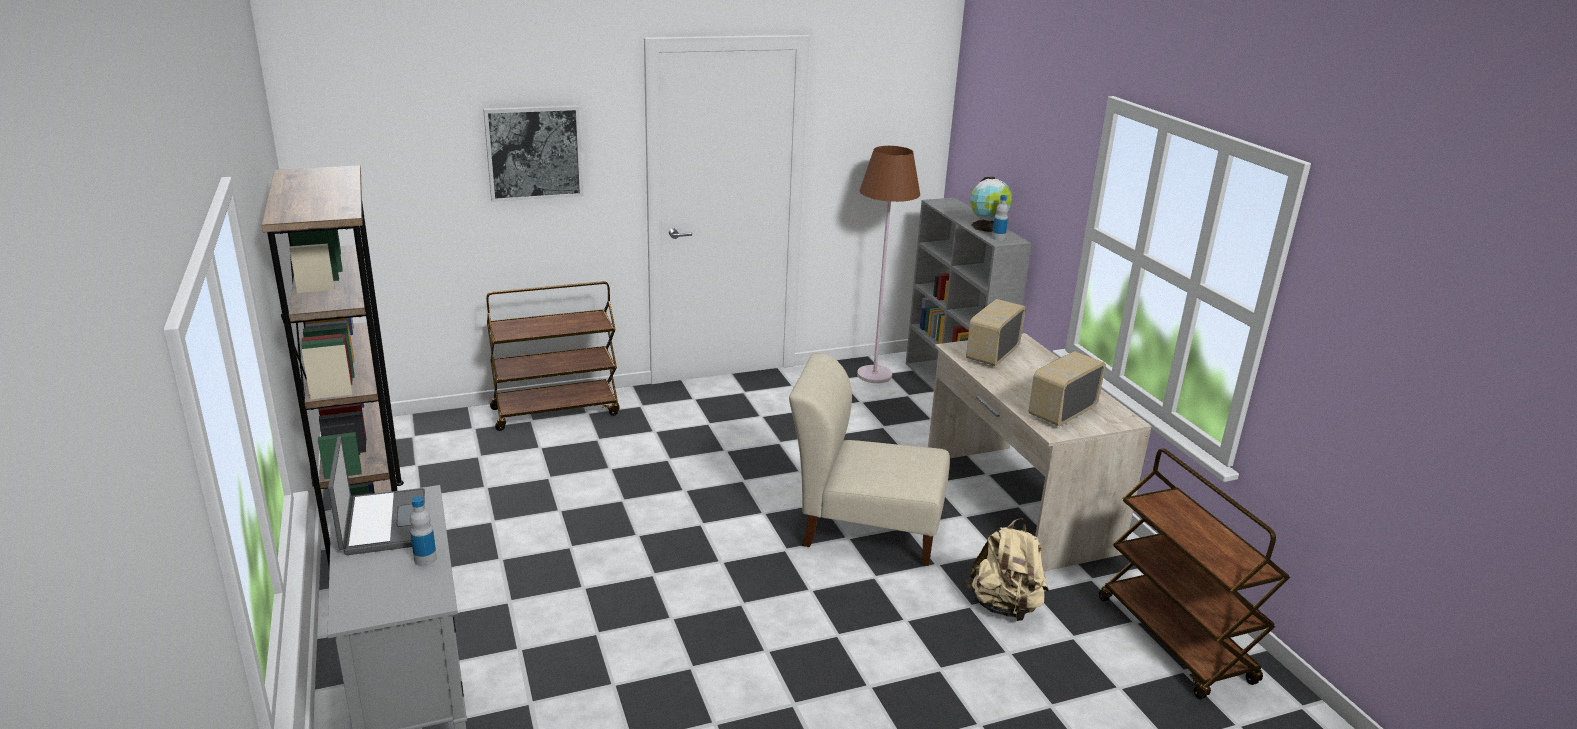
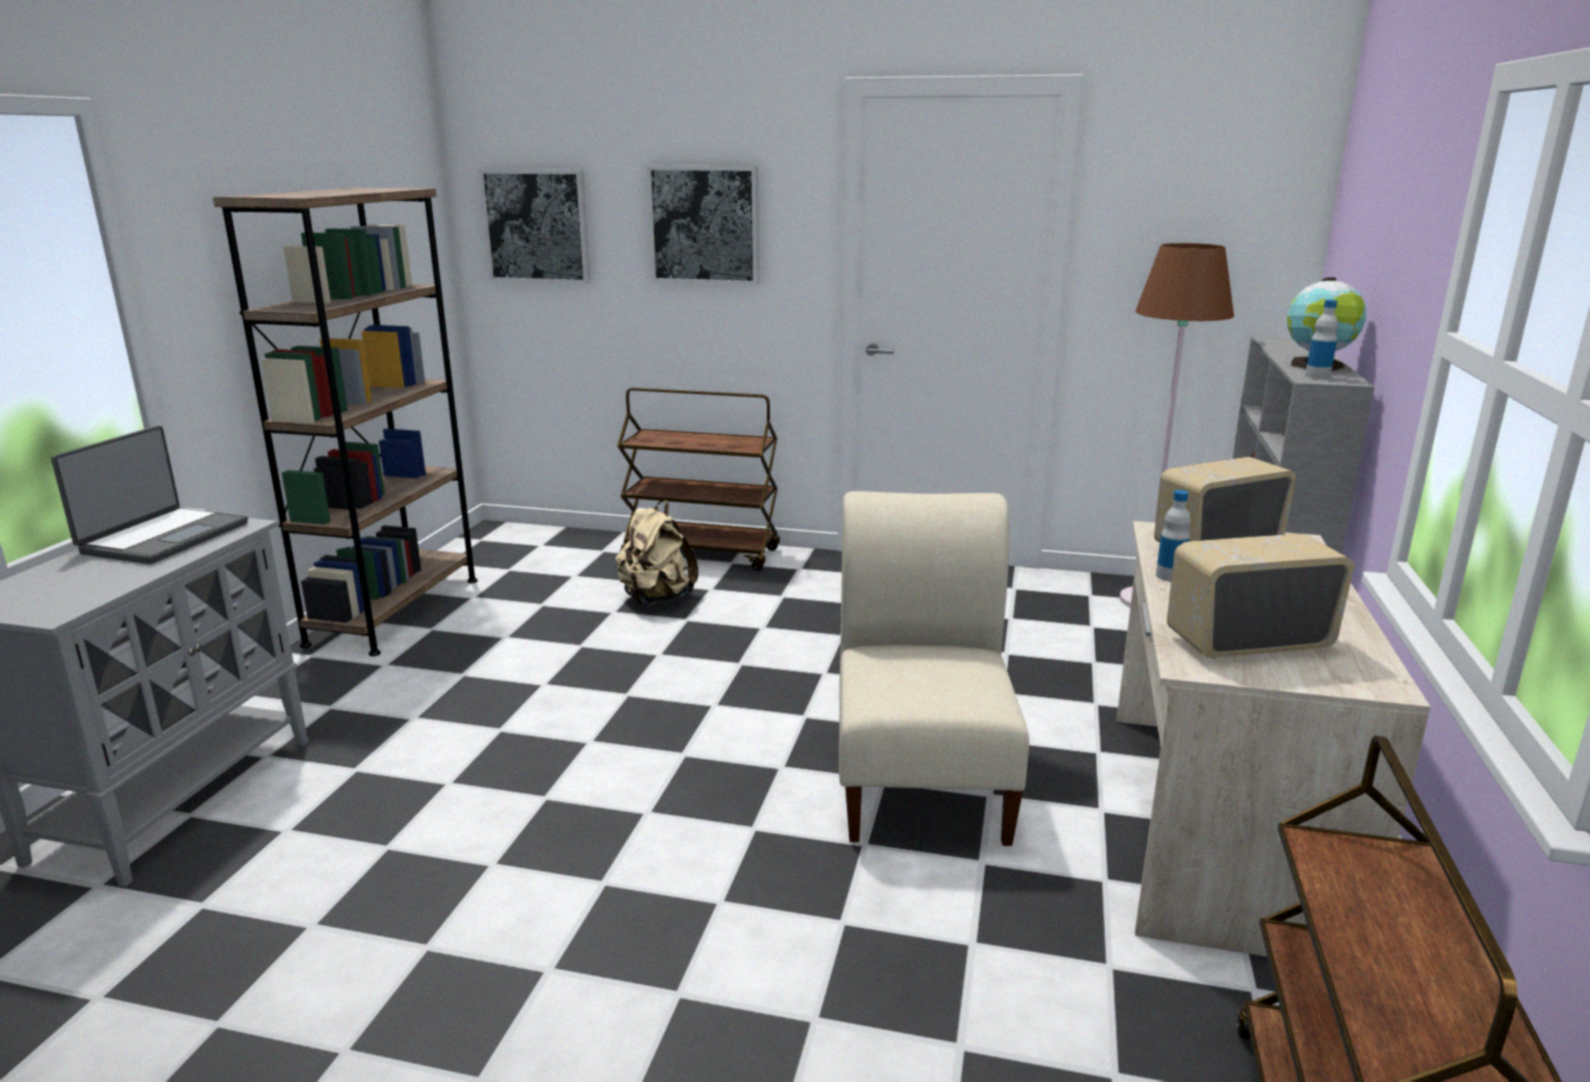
camera: 35 degrees right, 5 degrees down
bottle [410,496,437,566] -> bottle moved to [1156,490,1191,582]
beige chair [789,353,950,566] -> beige chair turned 45 degrees clockwise [839,491,1029,846]
beige backpack [966,518,1049,621] -> beige backpack moved to [615,500,698,605]
none -> picture [479,169,591,284]

